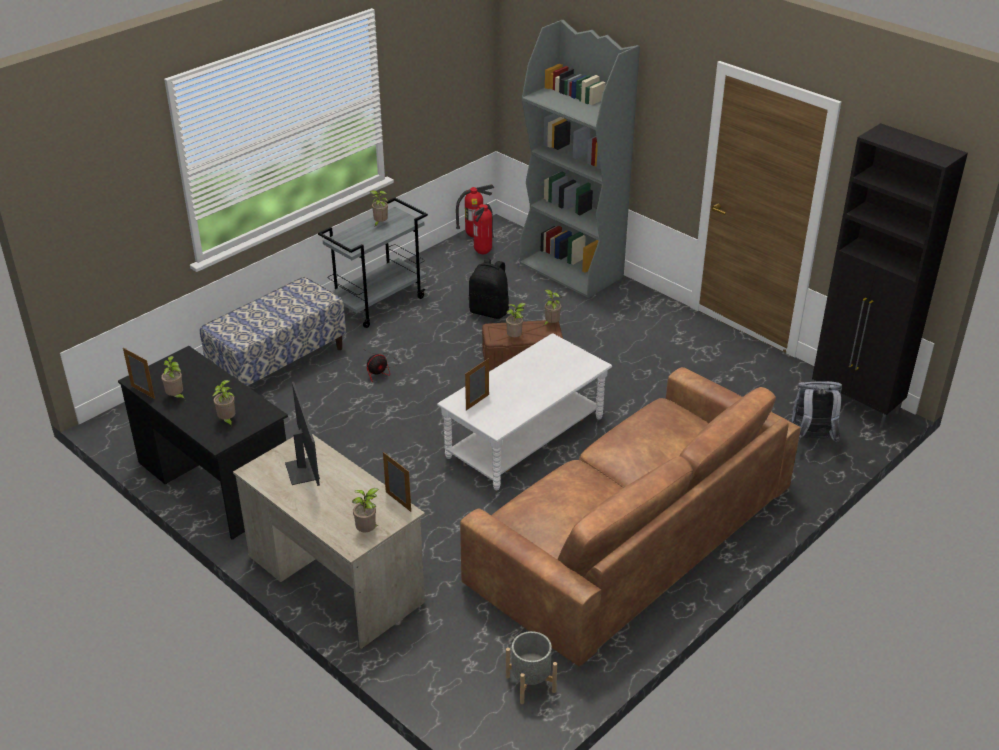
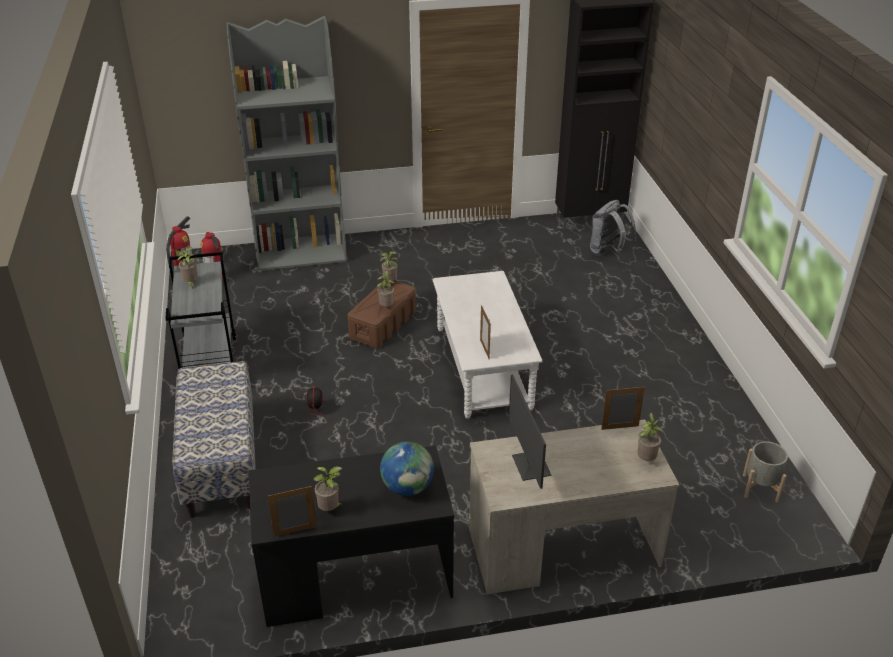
camera: 55 degrees left, 0 degrees up
potted plant [213,380,235,426] -> globe [380,441,434,496]
monitor [285,382,320,486] -> monitor turned 120 degrees counterclockwise [509,374,551,489]
brown sofa [460,367,801,666] -> none
black backpack [469,258,509,319] -> none

